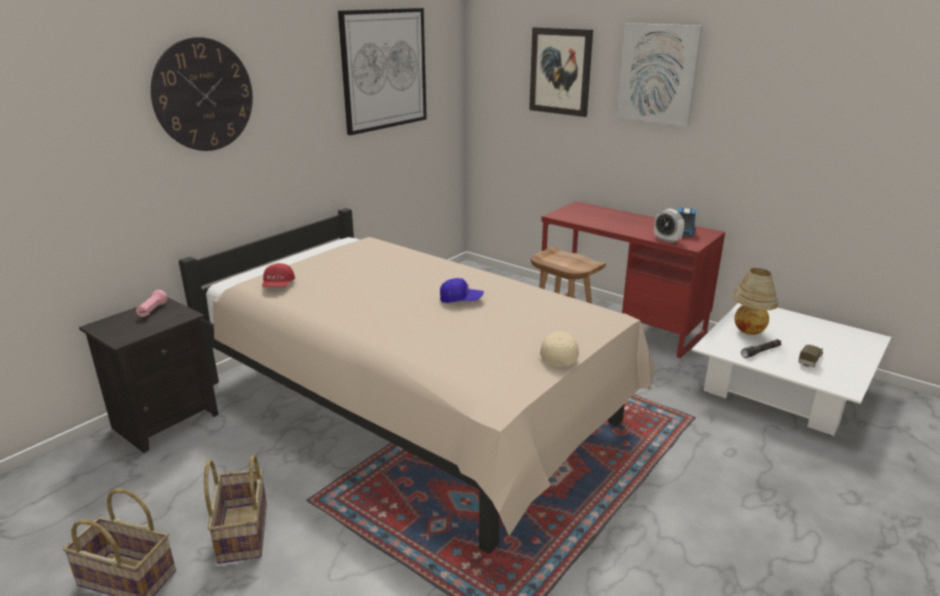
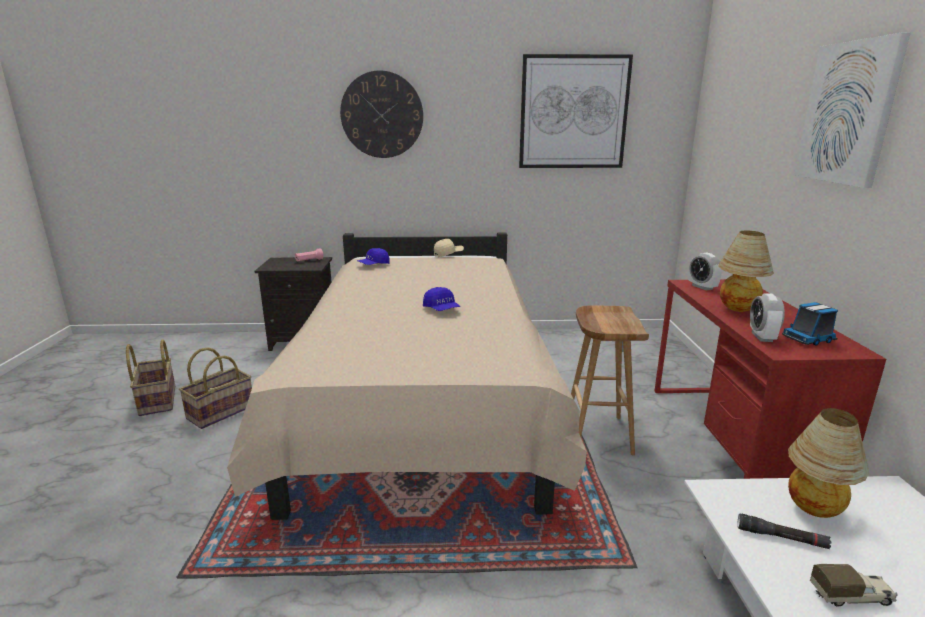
camera: 50 degrees right, 5 degrees down
red cap [262,263,295,287] -> blue cap [357,248,390,265]
picture [529,27,593,117] -> none
beige cap [540,331,579,367] -> beige cap moved to [434,239,464,257]
none -> alarm clock [688,253,722,291]
none -> table lamp [719,231,774,312]

